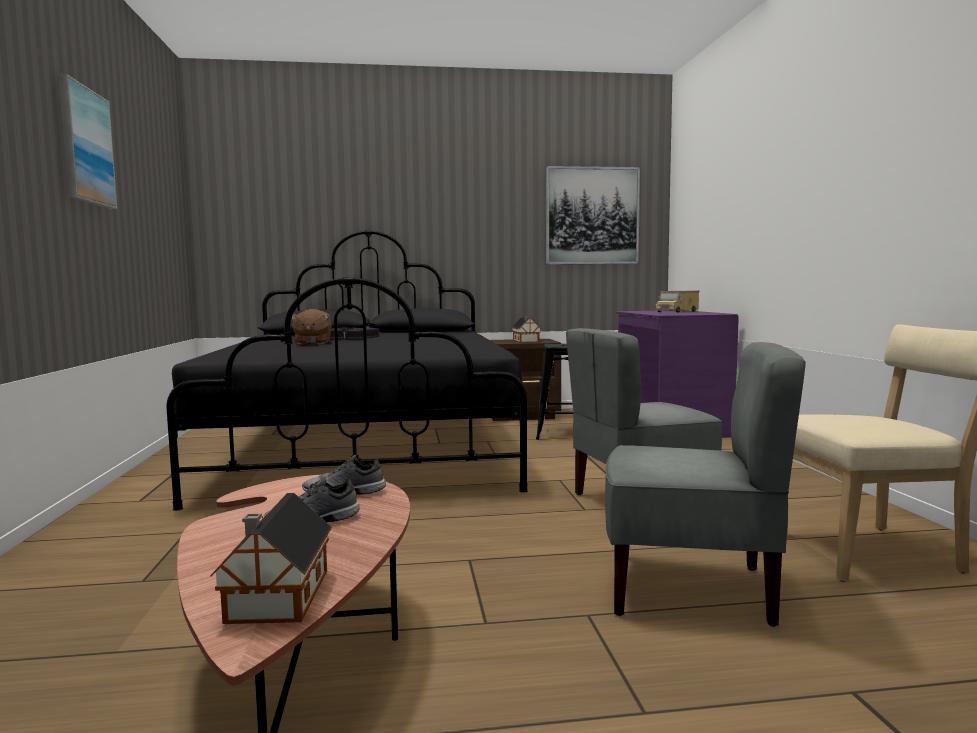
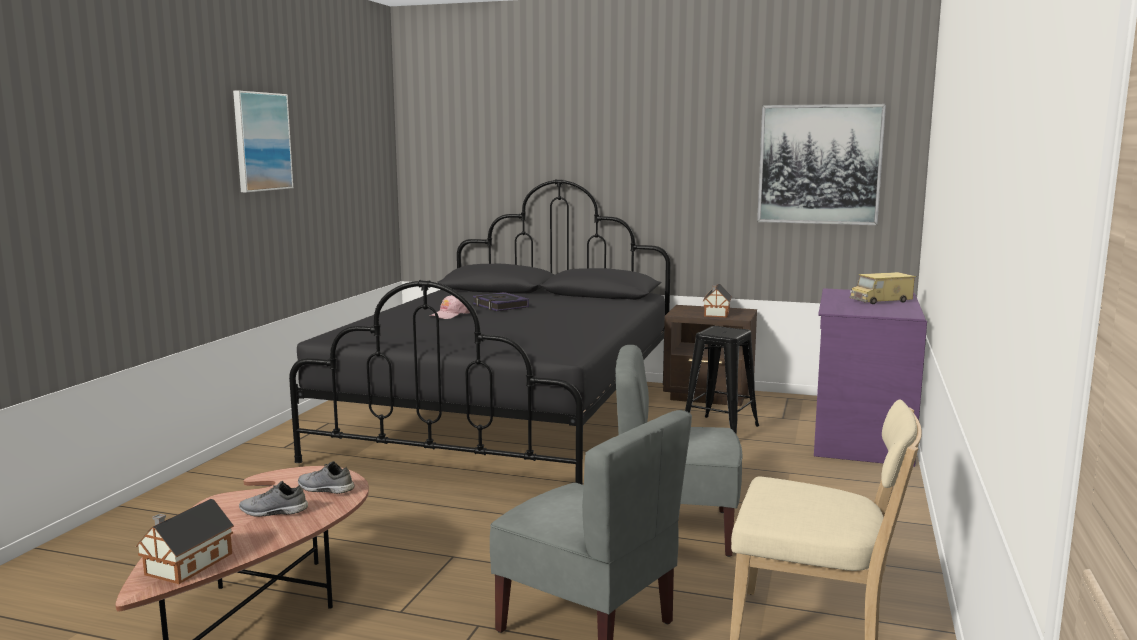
camera: 25 degrees right, 5 degrees up
brown plush toy [292,309,332,345] -> pink cap [430,295,470,319]

